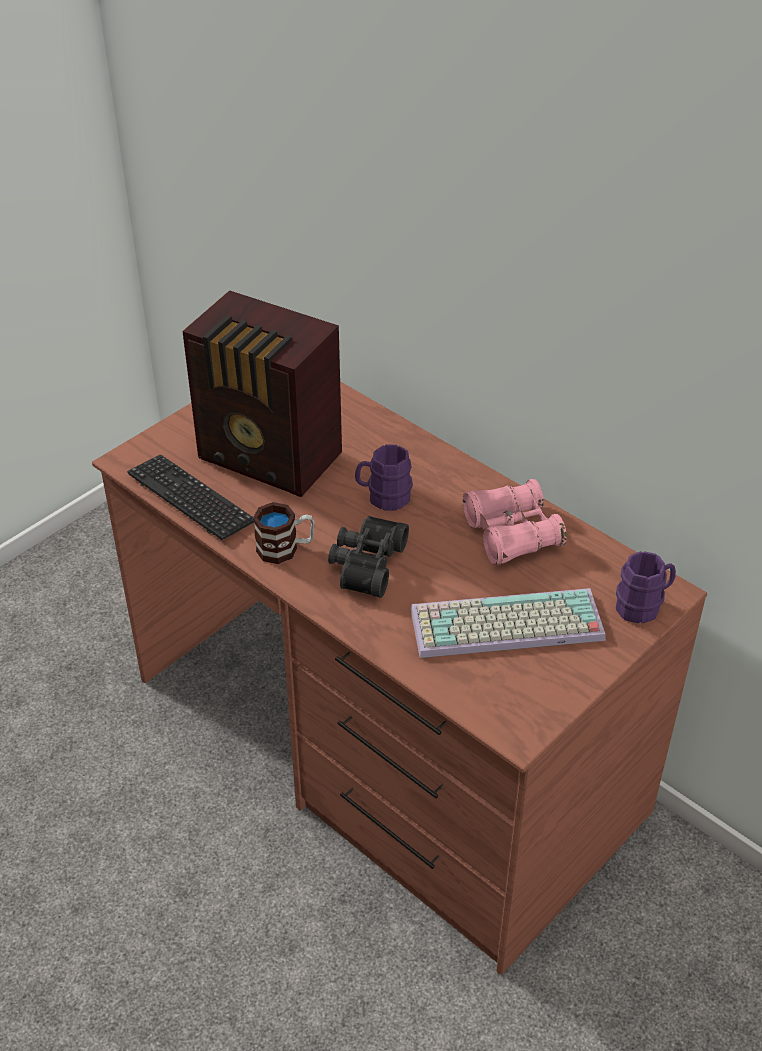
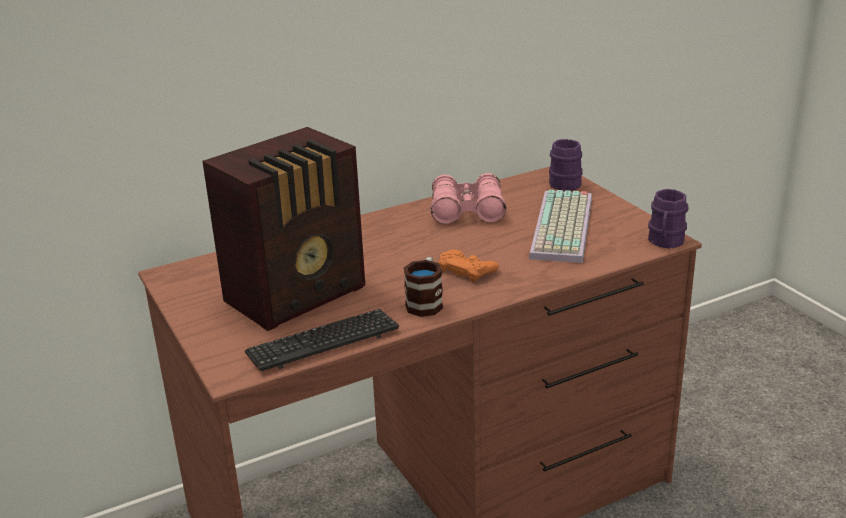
camera: 70 degrees left, 15 degrees down
black binoculars [328,516,409,598] -> orange game controller [438,249,499,282]
purple mug [355,444,413,510] -> purple mug moved to [648,189,688,249]

